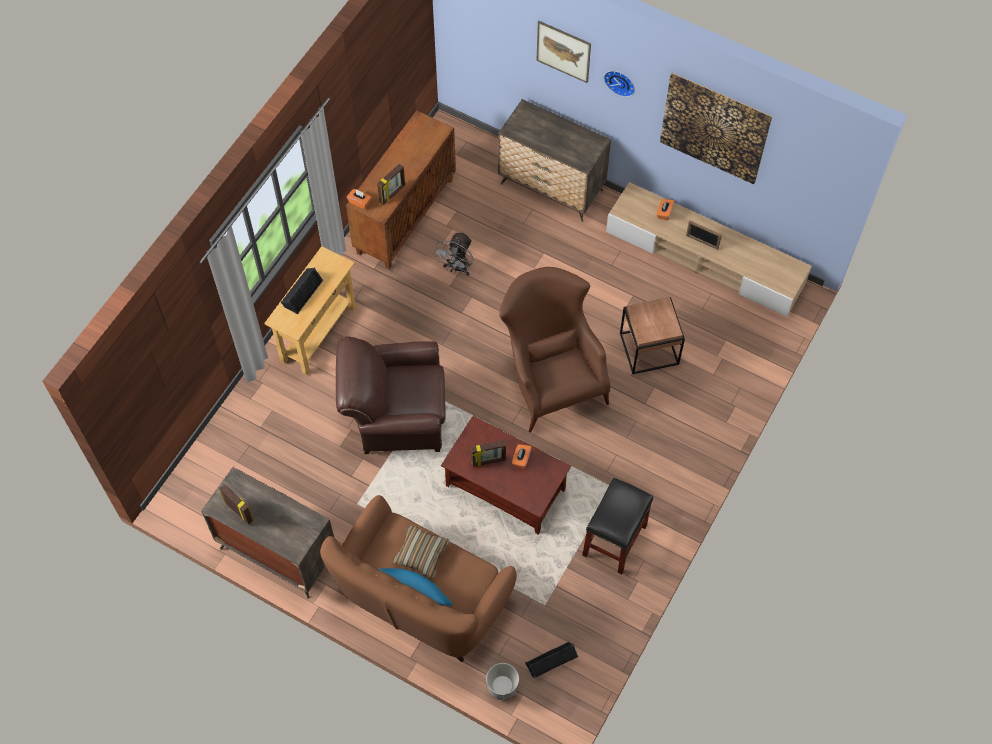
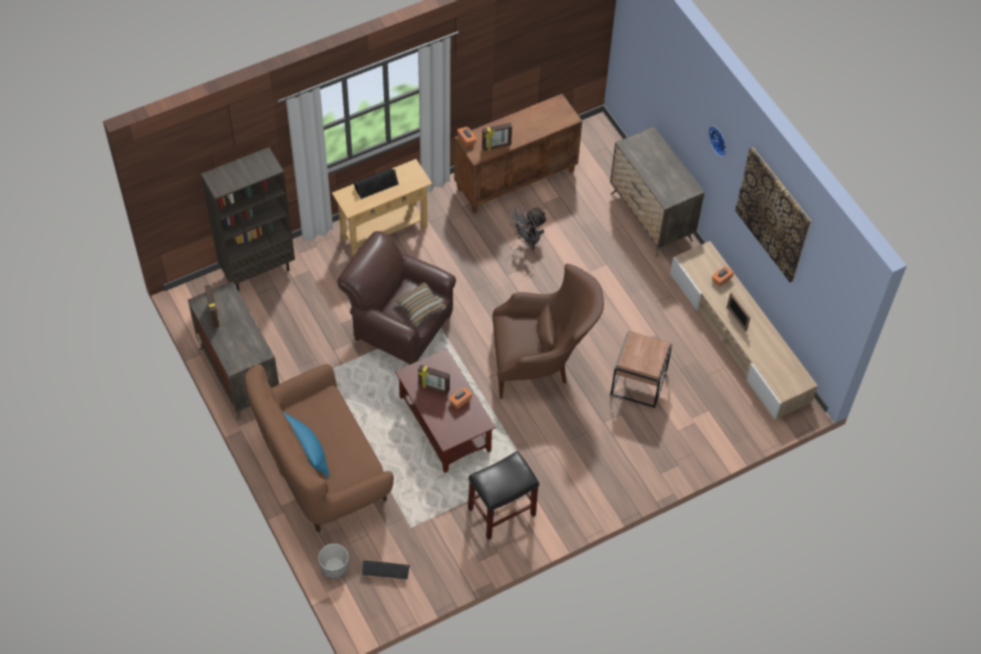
camera: 30 degrees right, 5 degrees down
pillow [393,525,450,578] -> pillow moved to [394,282,446,326]
brown armchair [499,267,610,432] -> brown armchair turned 75 degrees clockwise [492,264,604,399]
picture [536,21,591,83] -> none
none -> brown bookcase [201,147,295,291]

